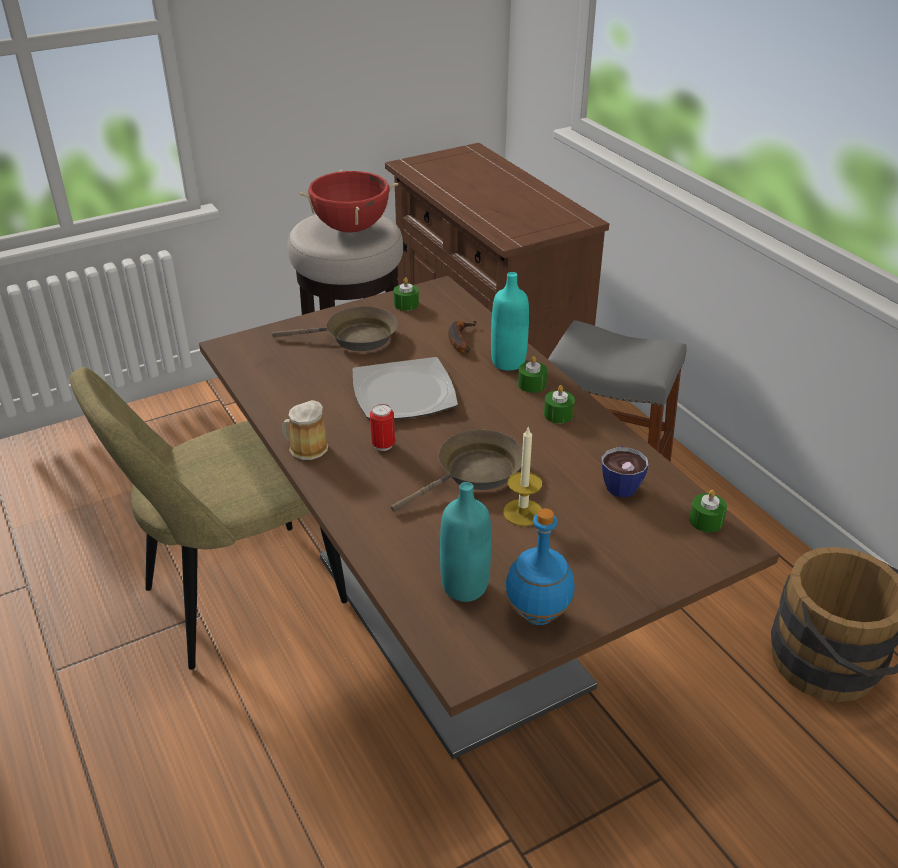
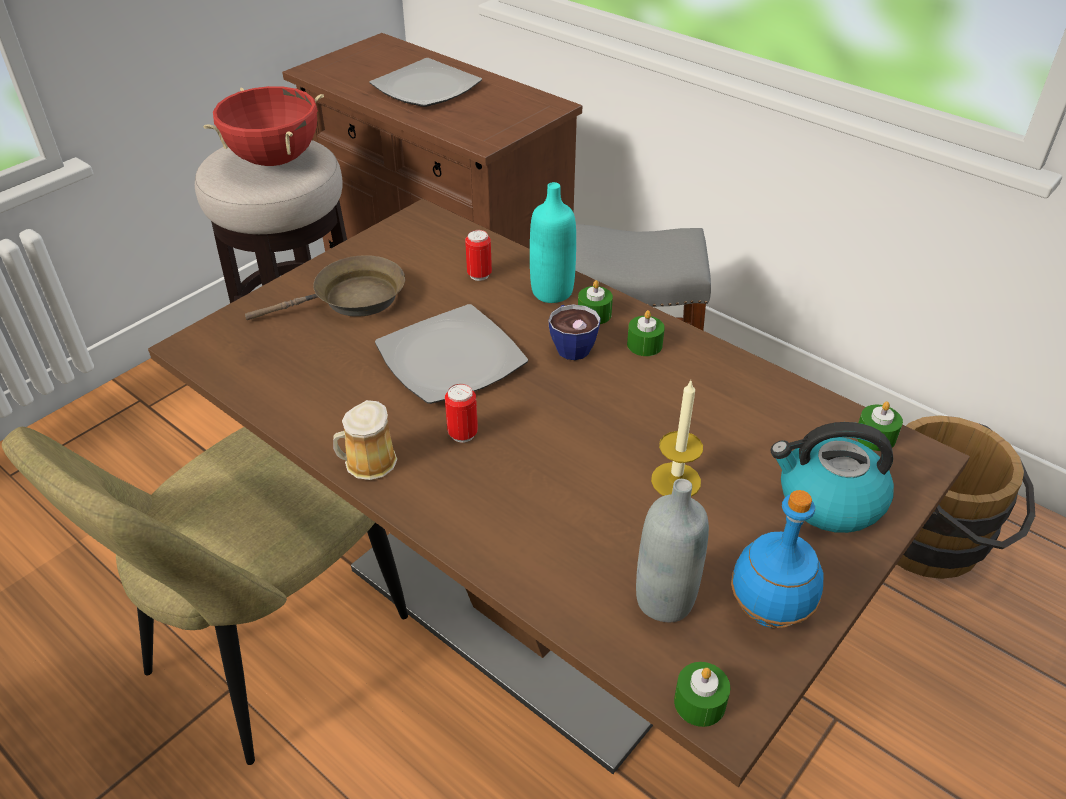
camera: 20 degrees left, 5 degrees up
brown frying pan [391,430,522,512] -> none
green candle [394,277,419,311] -> green candle moved to [674,662,730,727]
turquoise bottle [440,482,491,602] -> grey bottle [636,479,709,622]
banana [448,321,477,353] -> can [465,230,492,281]
cup [601,446,649,497] -> cup moved to [548,304,601,360]
none -> plate [370,58,482,107]
none -> kettle [770,422,894,533]

